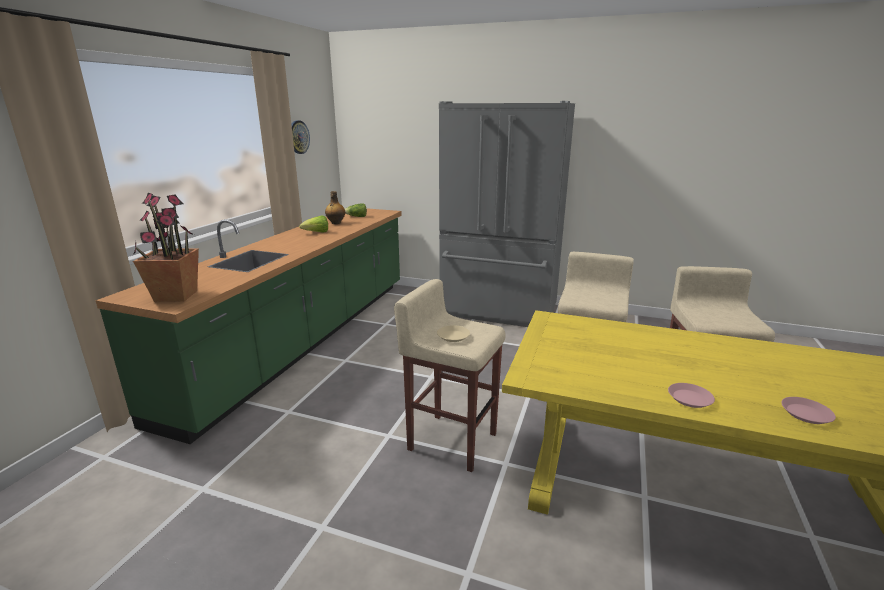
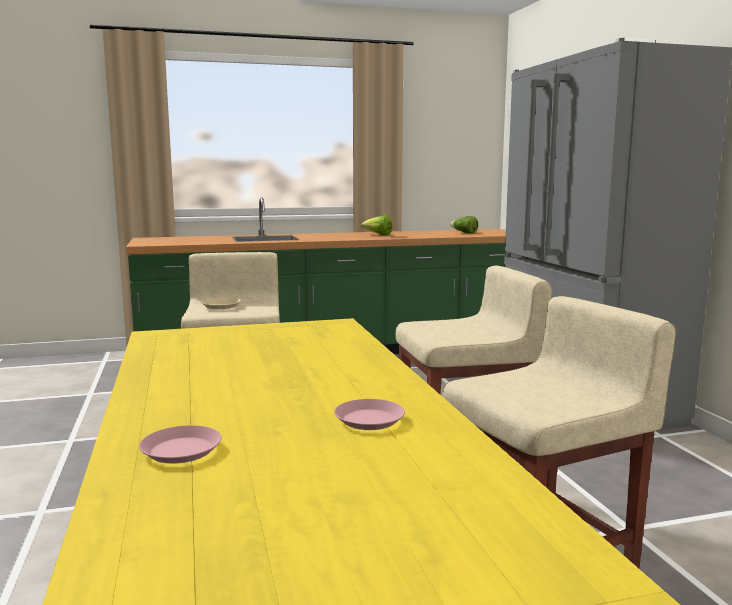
camera: 55 degrees right, 10 degrees down
potted plant [133,193,199,302] -> none
wall clock [291,120,310,154] -> none
bottle [325,191,345,224] -> none
pink plate [668,383,715,408] -> pink plate moved to [334,399,405,430]

